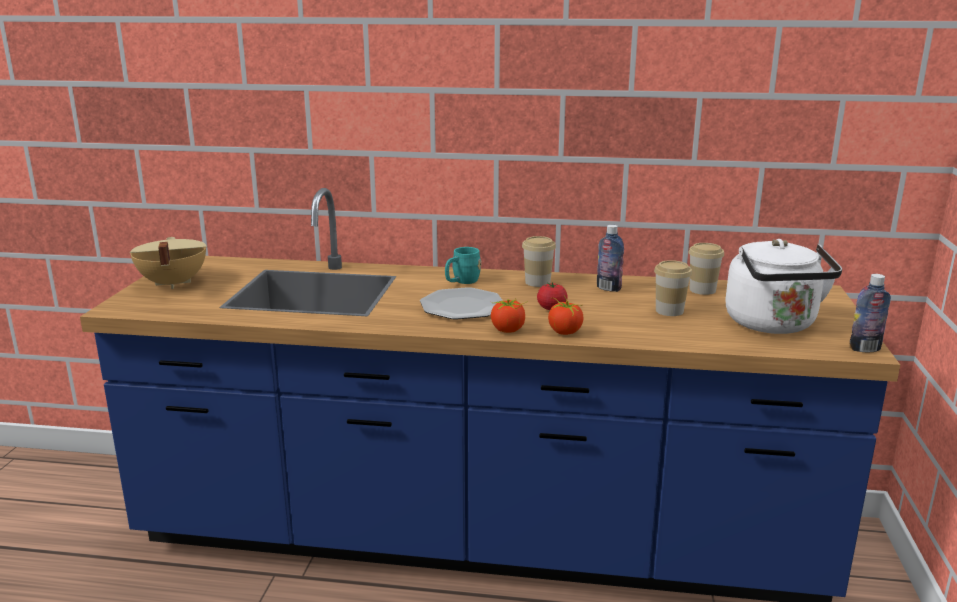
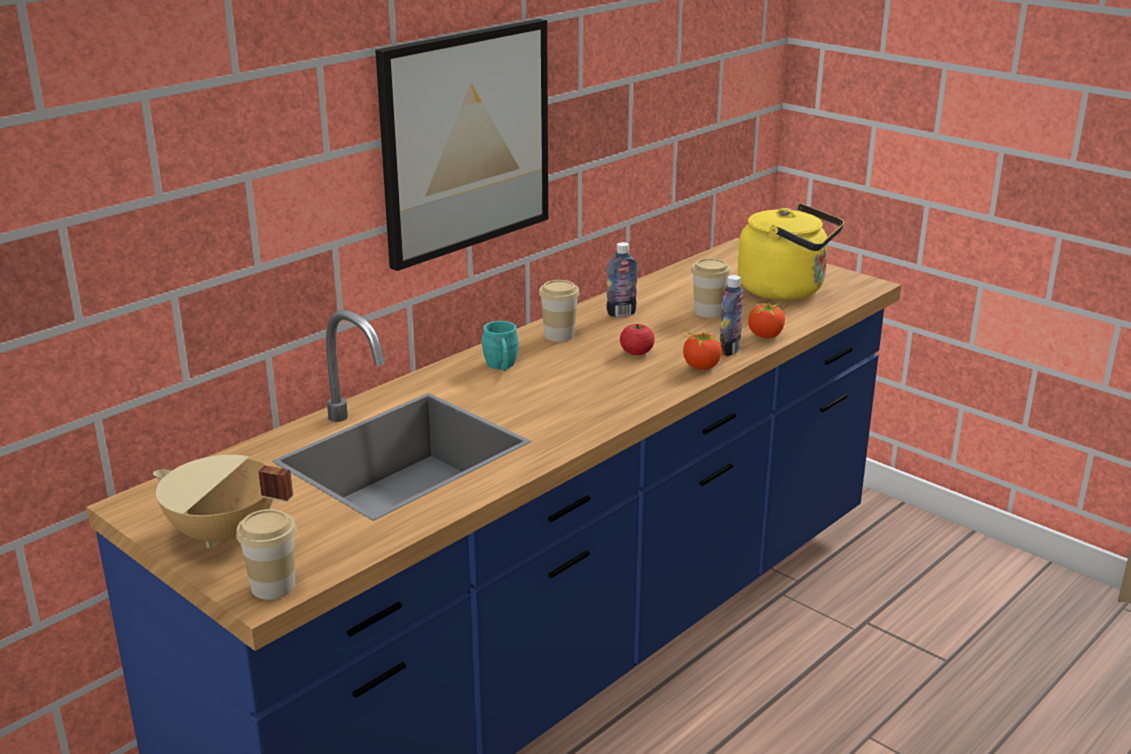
camera: 55 degrees left, 5 degrees up
plate [420,287,503,320] -> none
tomato [491,298,526,333] -> tomato moved to [748,299,788,338]
cup [689,243,724,295] -> cup moved to [236,509,297,600]
white kettle [725,239,842,334] -> yellow kettle [738,203,844,300]
bottle [850,274,891,352] -> bottle moved to [720,275,744,356]
none -> picture [375,19,548,271]

